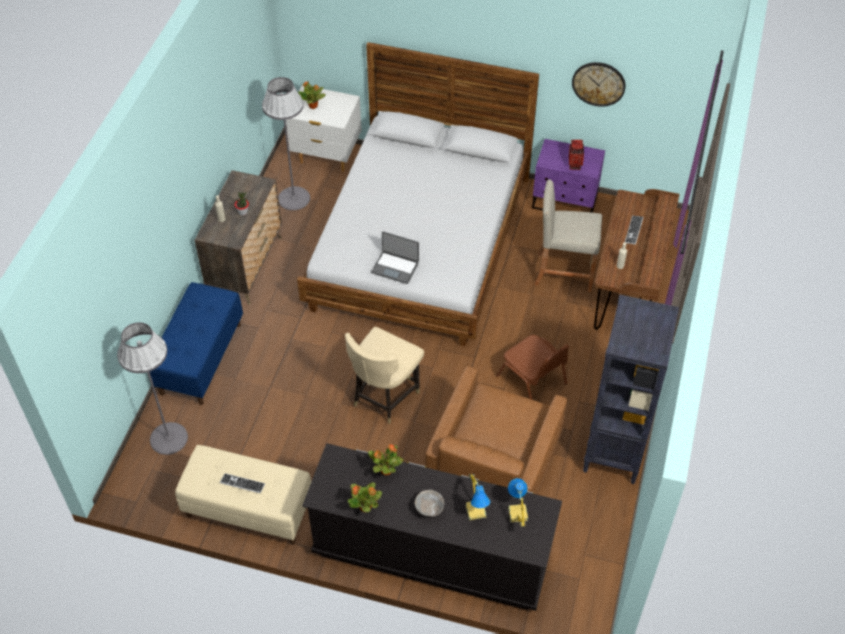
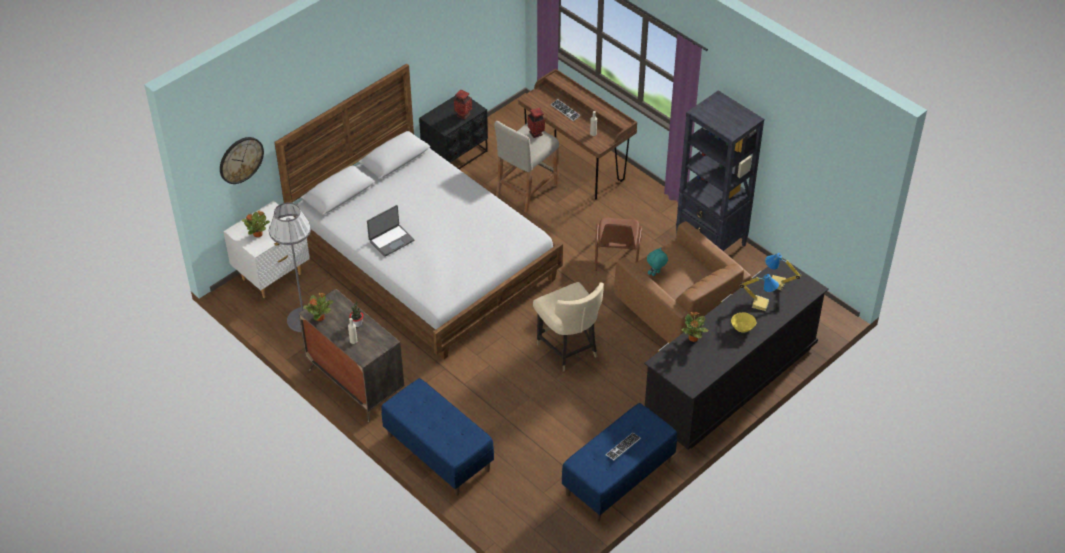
camera: 60 degrees left, 5 degrees down
grey floor lamp [117,322,188,455] -> none
beige bench [175,445,311,545] -> blue bench [562,403,677,521]
potted plant [348,482,382,513] -> potted plant moved to [303,293,333,321]
laptop [371,231,419,284] -> laptop moved to [367,205,415,257]
grey bowl [415,490,444,517] -> yellow bowl [731,312,756,332]
brown chair [496,335,569,400] -> brown chair turned 105 degrees clockwise [595,218,642,271]
purple nightstand [532,139,605,213] -> black nightstand [419,96,488,169]
wall clock [572,62,626,107] -> wall clock moved to [220,137,264,184]
none -> vase [528,108,545,138]
none -> turquoise plush toy [647,248,668,276]

